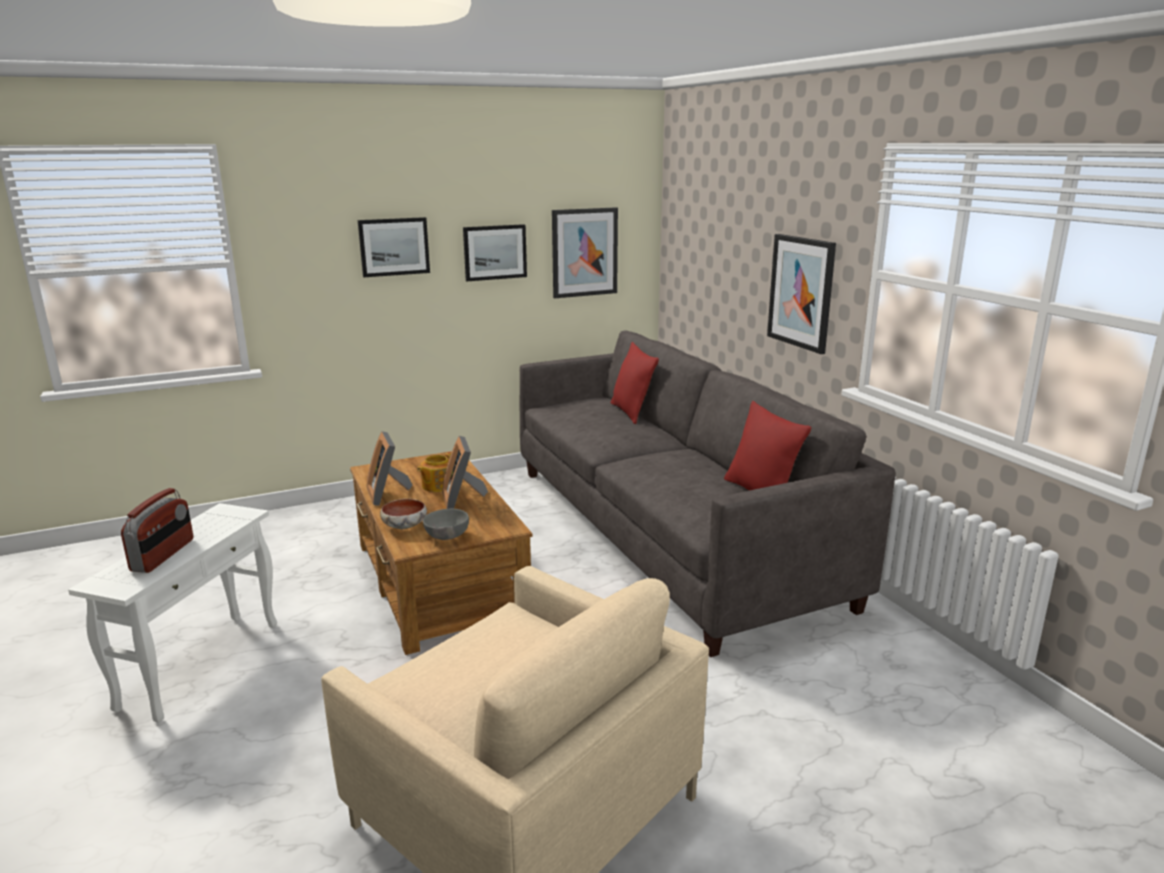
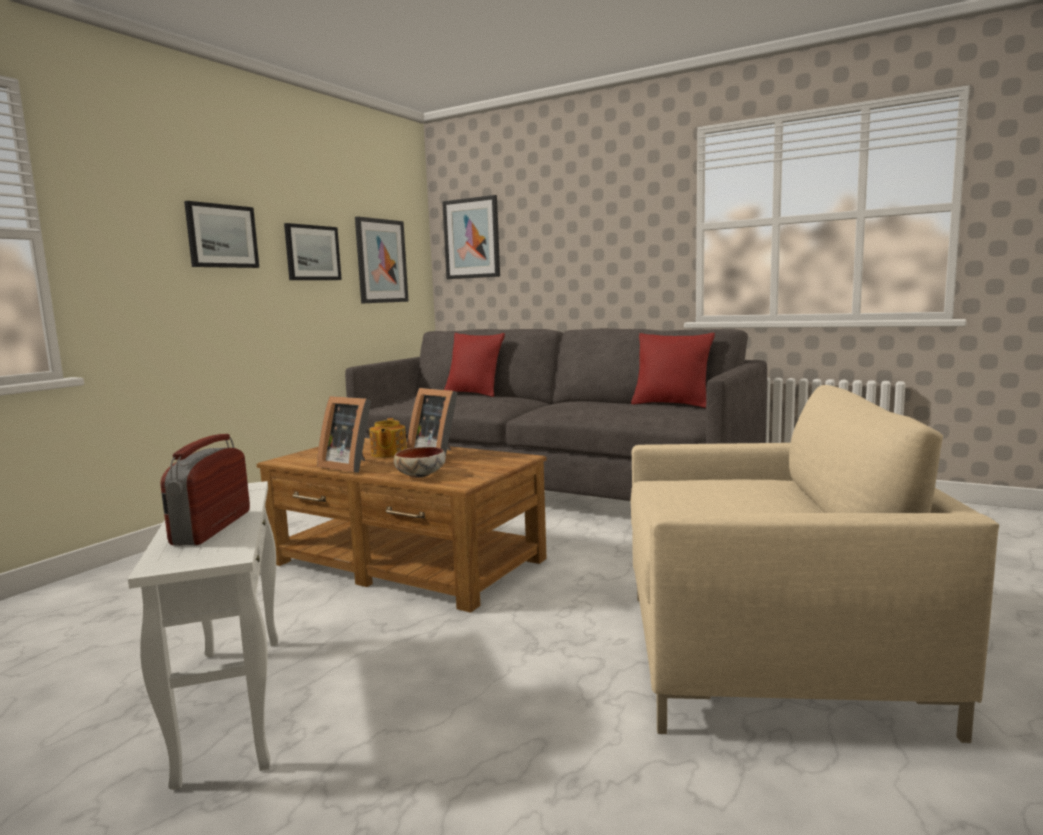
camera: 35 degrees left, 10 degrees down
radio [121,488,193,573] -> radio turned 150 degrees counterclockwise [160,434,250,545]
grey bowl [423,509,469,540] -> none
picture [767,234,836,354] -> picture moved to [442,195,500,279]

